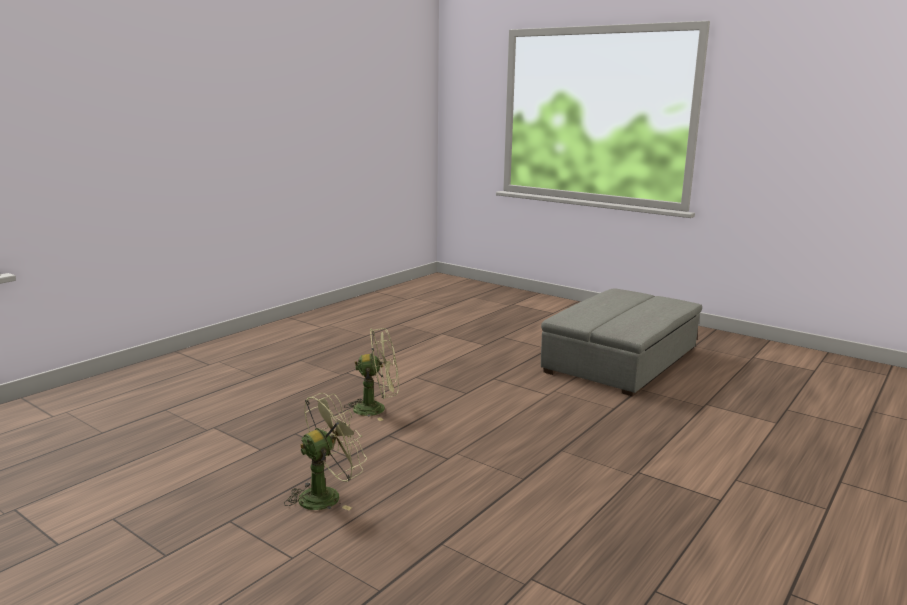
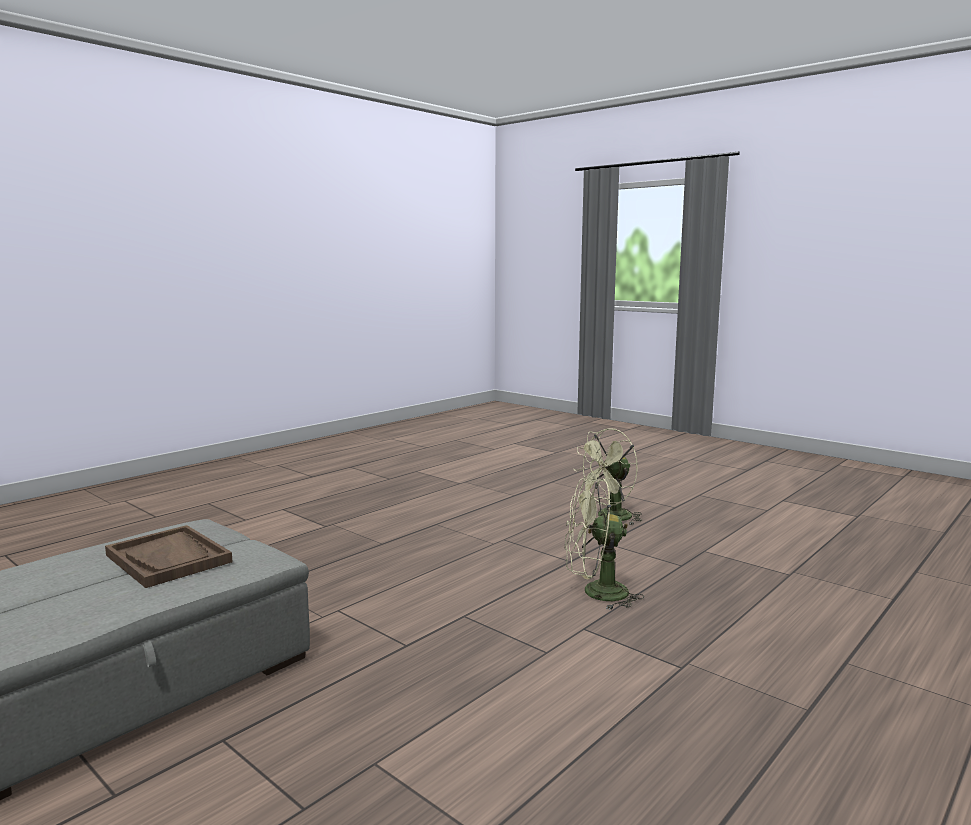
camera: 175 degrees left, 5 degrees down
none -> brown tray [105,525,233,588]

